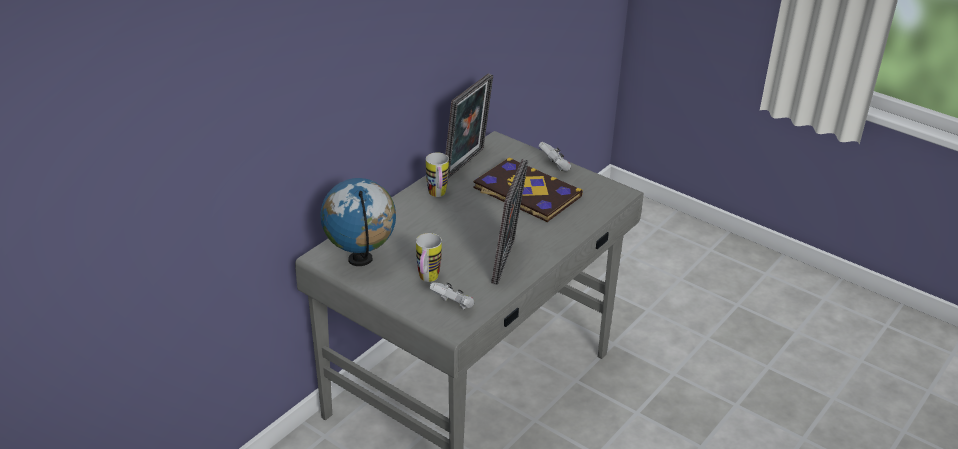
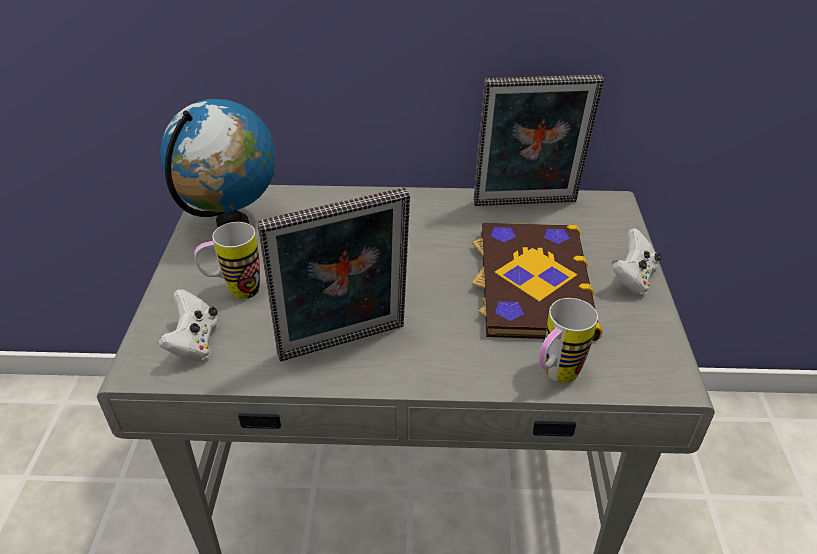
camera: 55 degrees right, 5 degrees up
mug [426,152,449,197] -> mug moved to [539,298,598,383]

